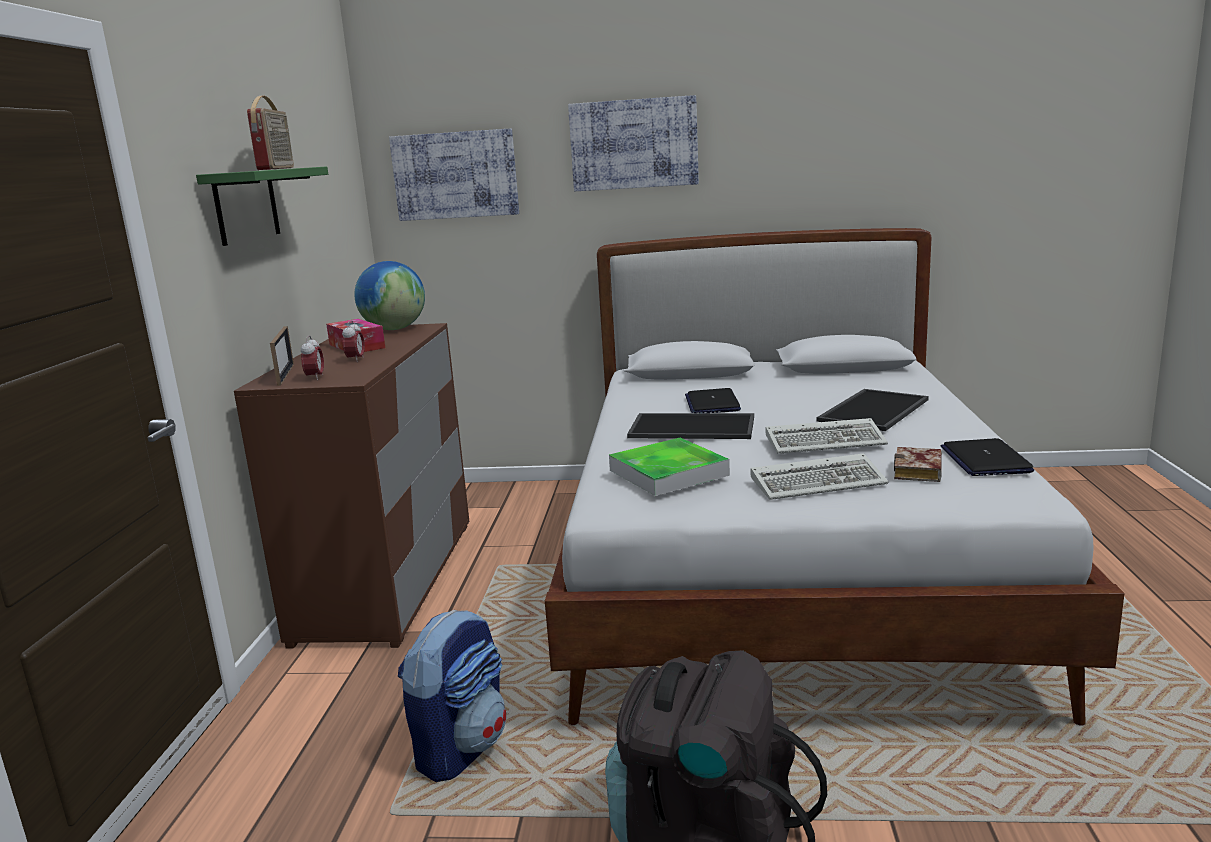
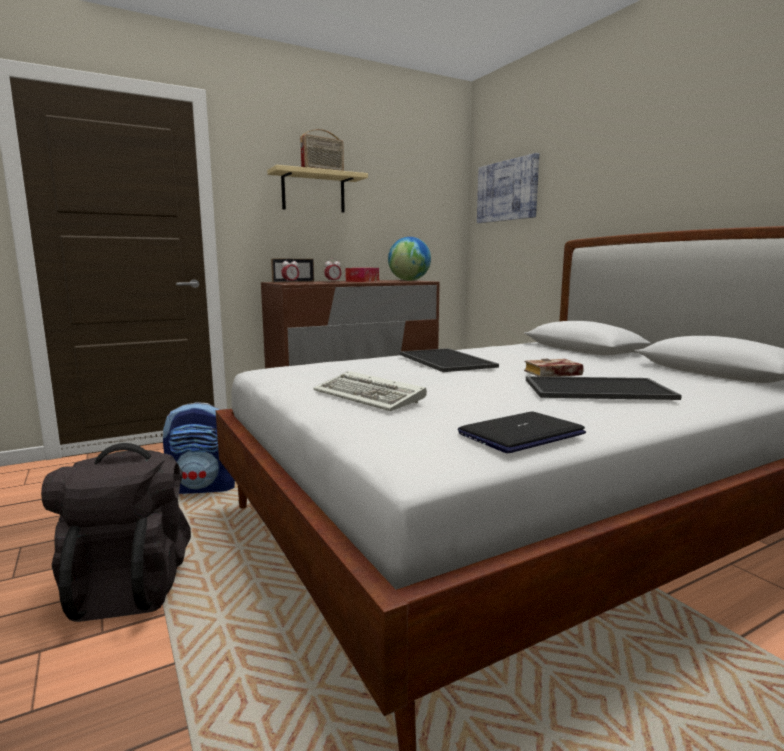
camera: 55 degrees right, 5 degrees down
green shelf [196,166,328,246] -> beige shelf [267,165,368,213]
picture [568,95,699,191] -> none
tray [609,438,730,496] -> none
laptop [685,388,741,413] -> none
keyboard [765,418,888,454] -> none
book [894,447,942,482] -> book moved to [524,359,584,377]

